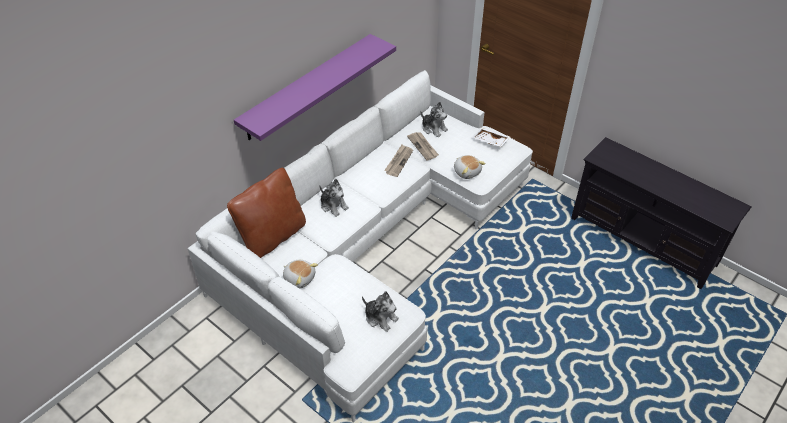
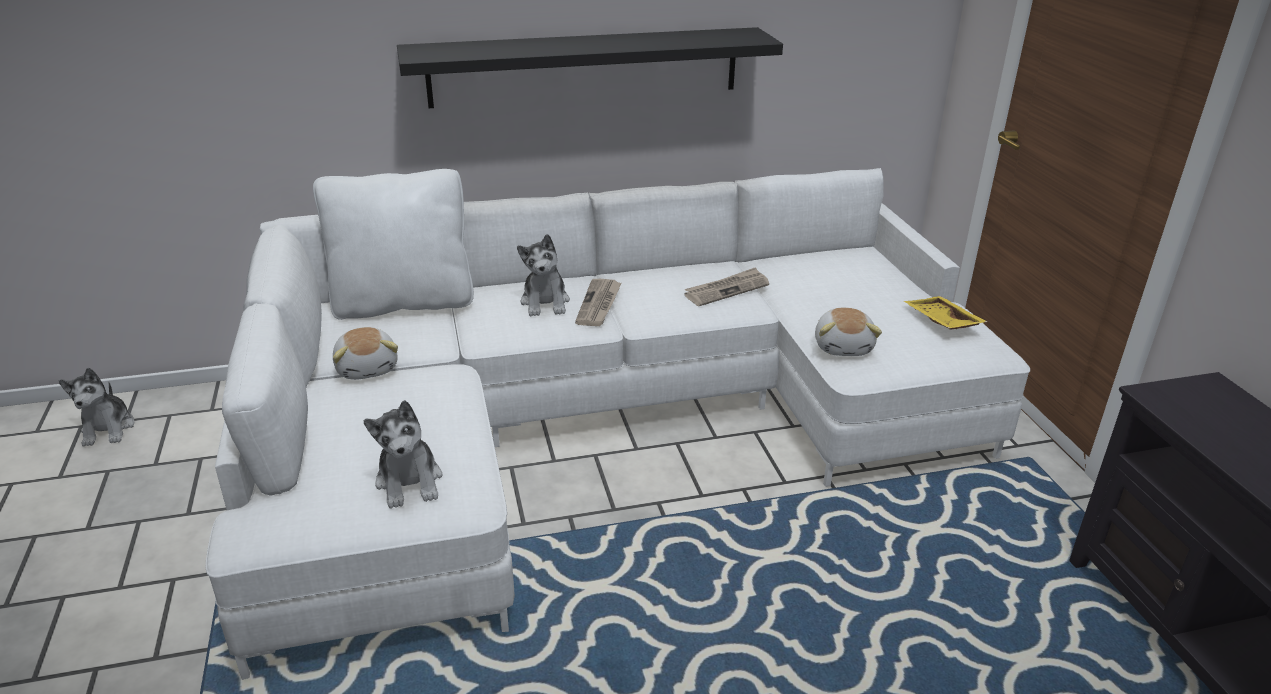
camera: 35 degrees right, 15 degrees down
brown pillow [227,168,306,258] -> white pillow [313,169,474,320]
purple shelf [234,34,396,141] -> black shelf [397,27,783,108]
newspaper [407,132,439,160] -> newspaper moved to [575,279,621,326]
plush toy [420,102,448,137] -> plush toy moved to [58,368,134,447]
white tray [472,128,510,147] -> yellow tray [904,296,987,330]

